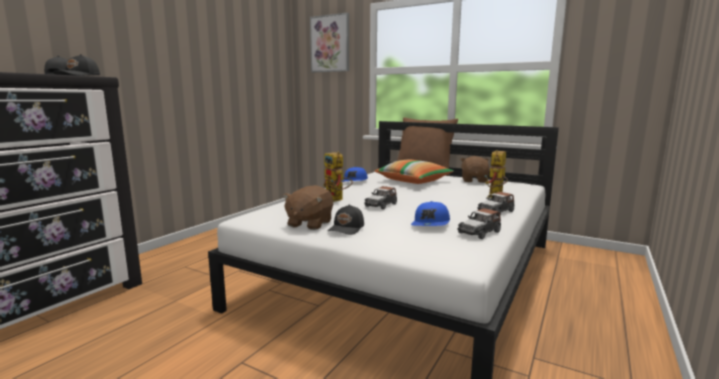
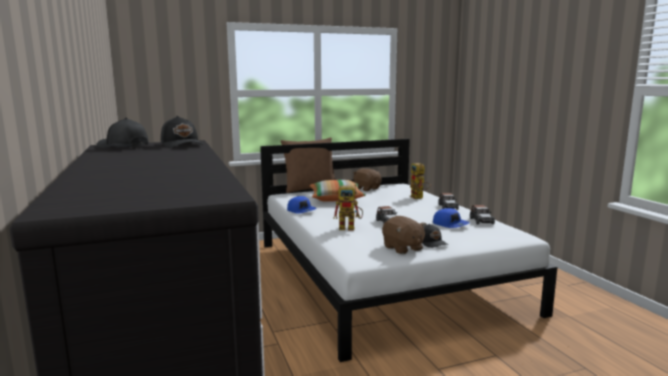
camera: 50 degrees left, 0 degrees up
picture [310,13,349,72] -> none

